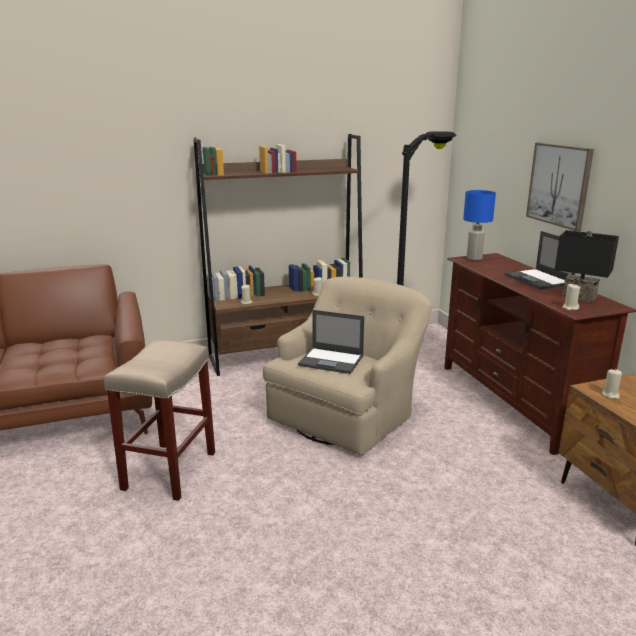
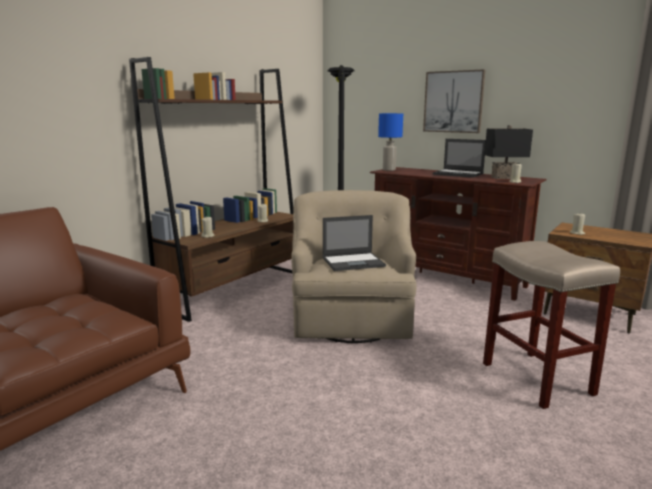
camera: 35 degrees left, 5 degrees down
beige stool [104,340,215,501] -> beige stool moved to [483,241,620,409]

